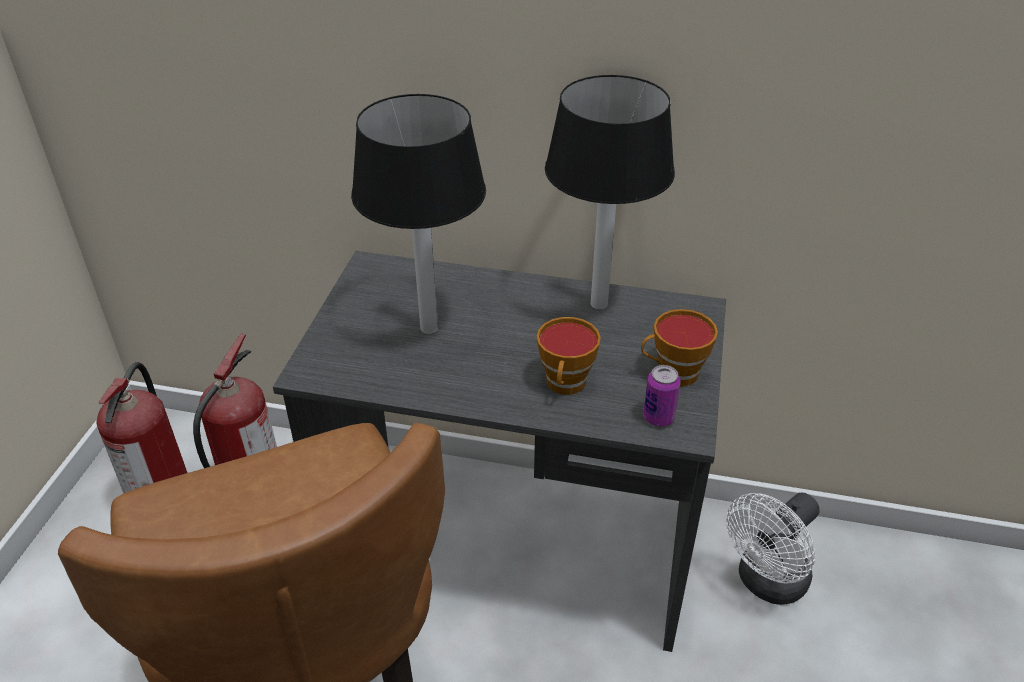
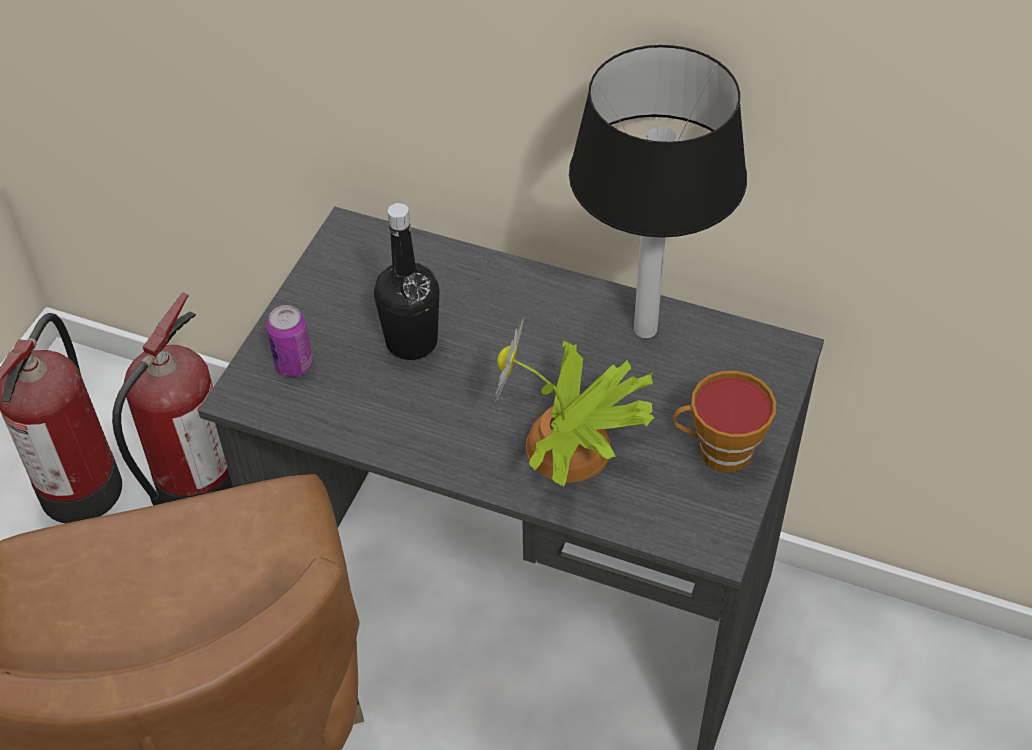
camera: 10 degrees right, 10 degrees up
table lamp [351,94,486,334] -> black bottle [374,203,440,360]
cup [537,317,601,395] -> potted plant [494,316,655,486]
can [643,365,681,427] -> can moved to [266,305,313,377]
white fan [726,493,820,605] -> none

